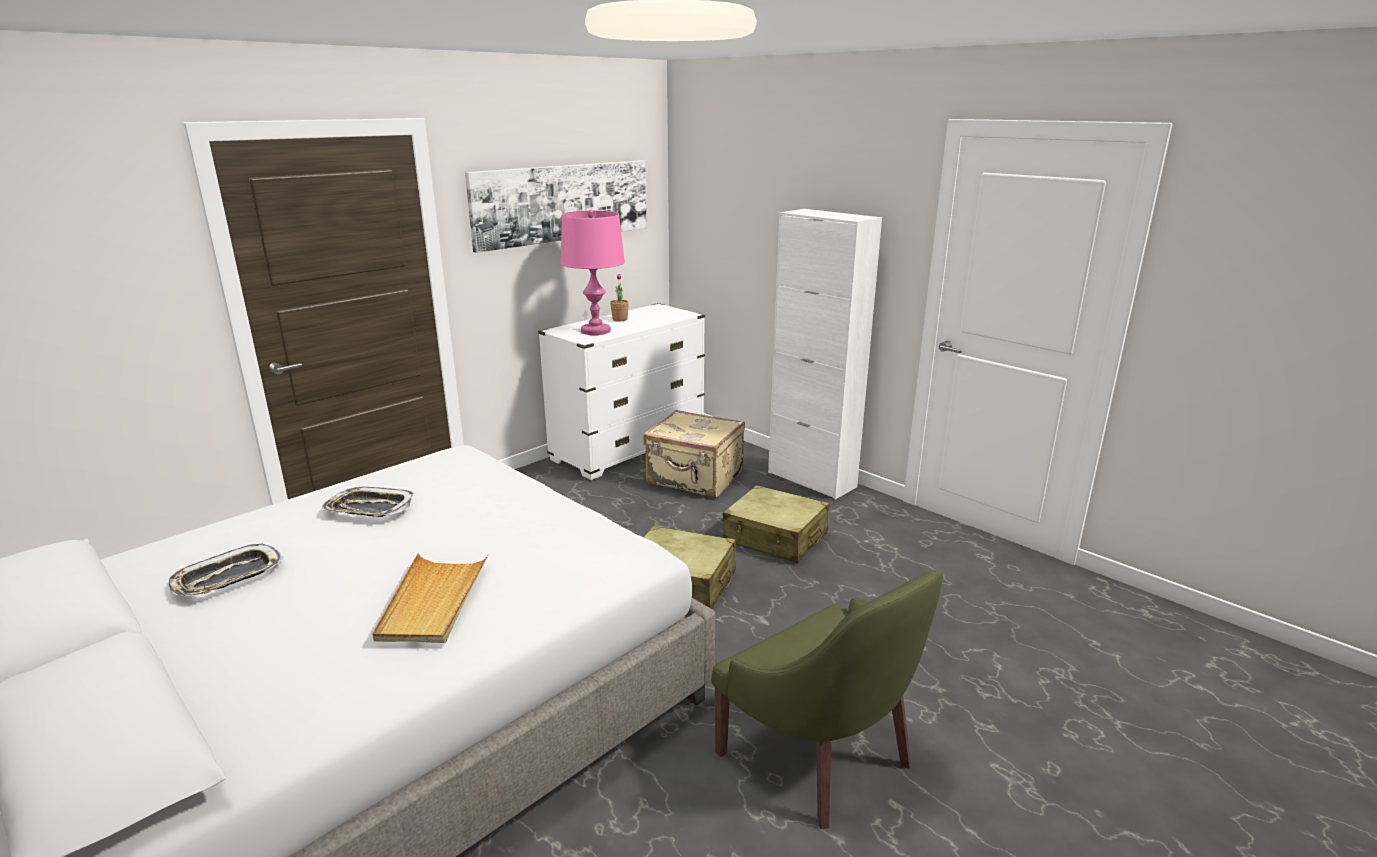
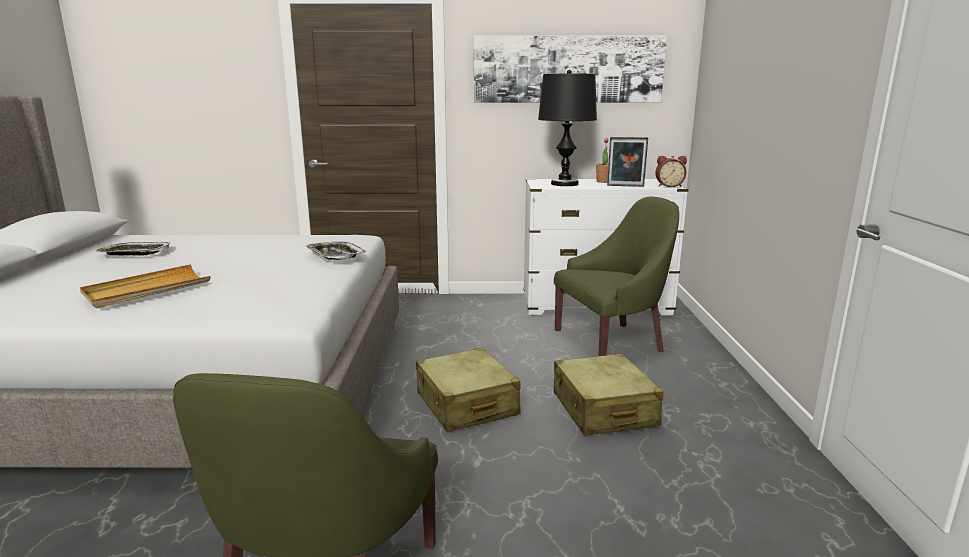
camera: 45 degrees right, 5 degrees down
tray [322,487,413,517] -> tray moved to [305,242,366,260]
pink table lamp [561,209,625,335] -> black table lamp [538,70,597,186]
beige suitcase [643,410,745,498] -> green armchair [554,197,679,356]
white cabinet [768,209,882,500] -> none
none -> picture frame [607,137,648,187]
none -> alarm clock [655,156,687,187]

